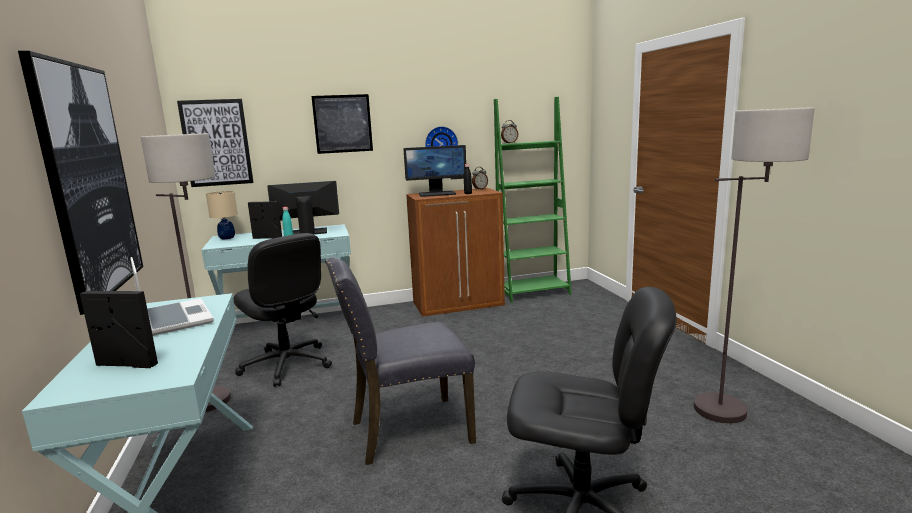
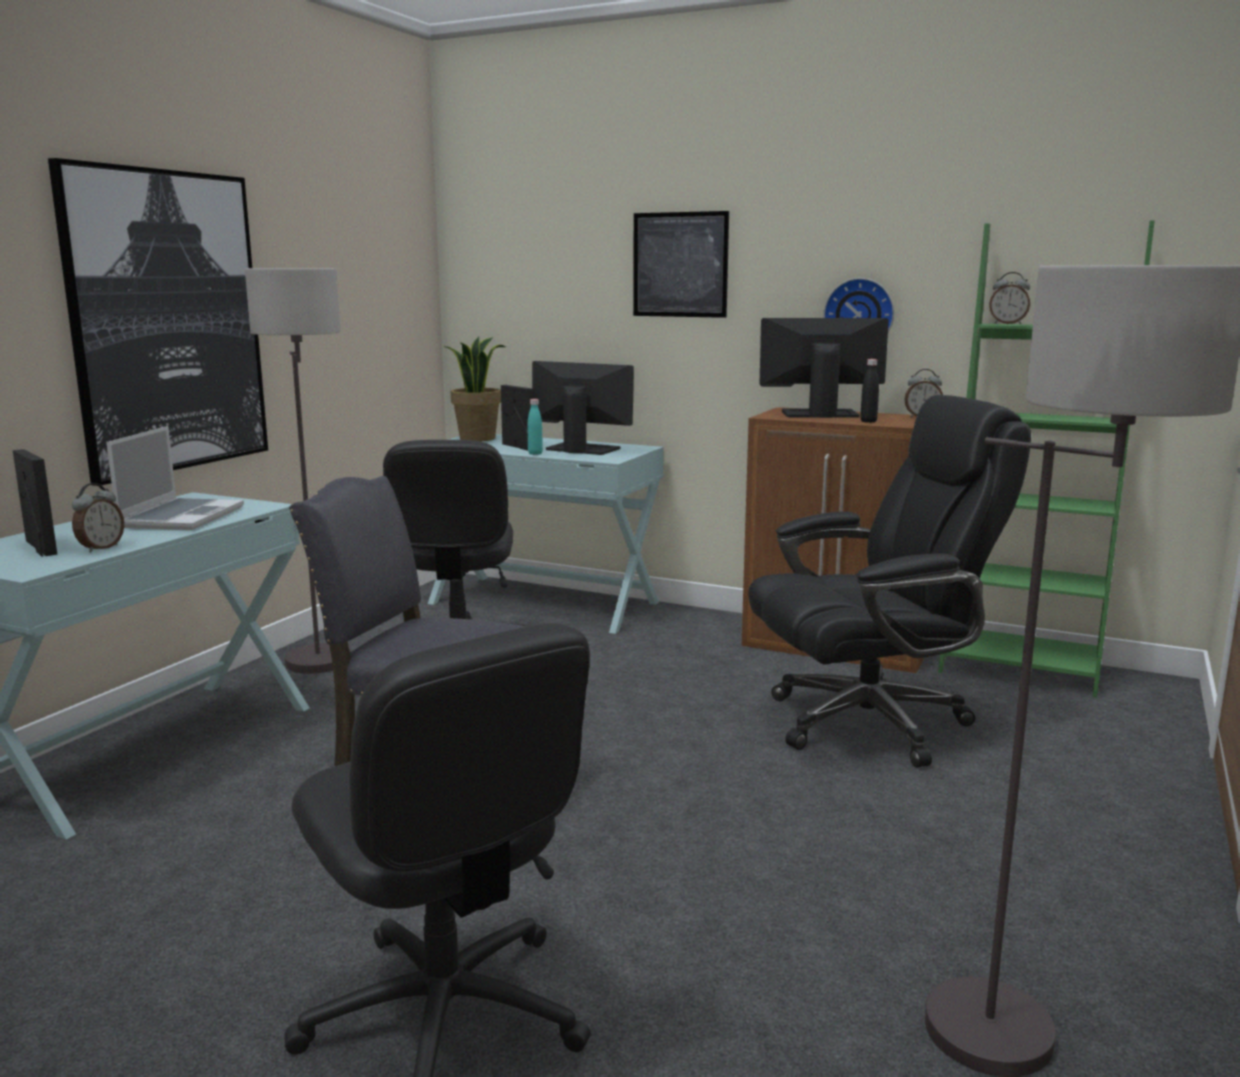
camera: 40 degrees right, 0 degrees up
picture [177,99,254,187] -> none
beige table lamp [206,191,238,239] -> potted plant [444,337,506,441]
monitor [403,145,466,197] -> monitor turned 150 degrees clockwise [760,318,889,418]
none -> alarm clock [72,483,124,553]
none -> black office chair [748,395,1031,767]

